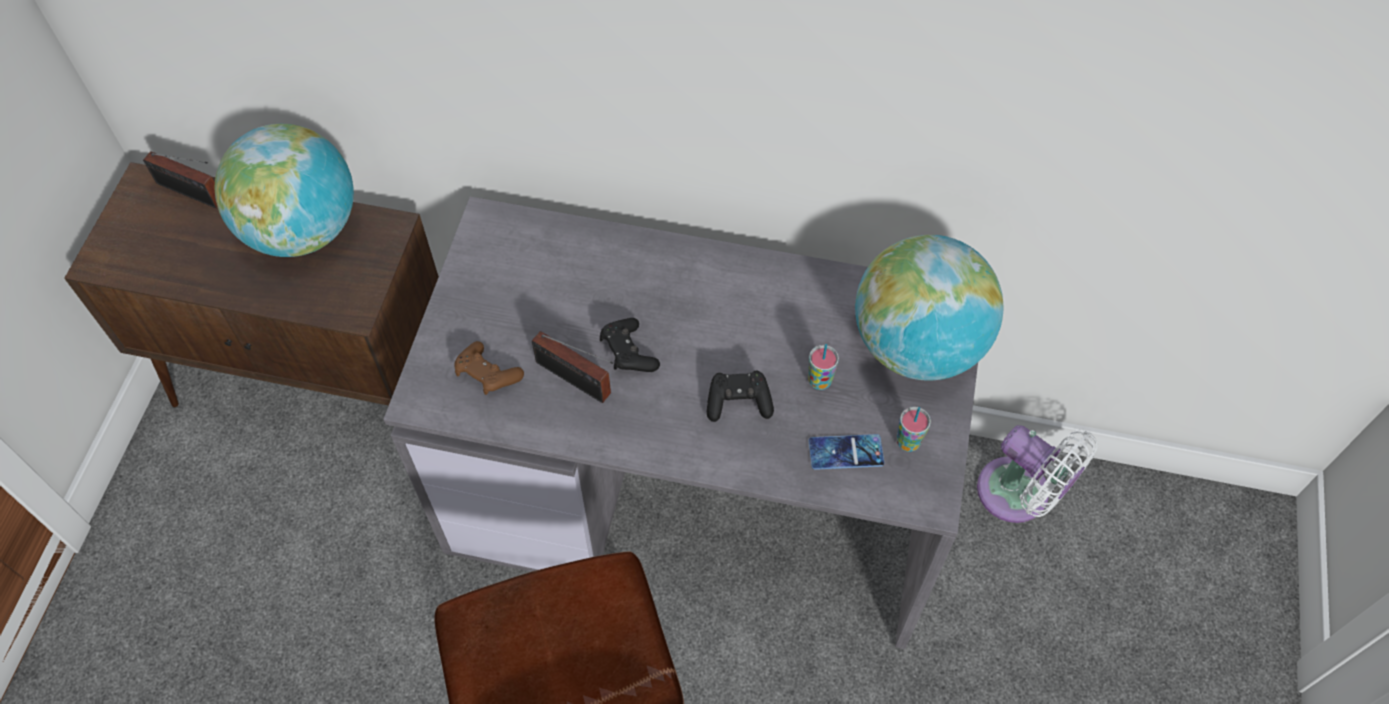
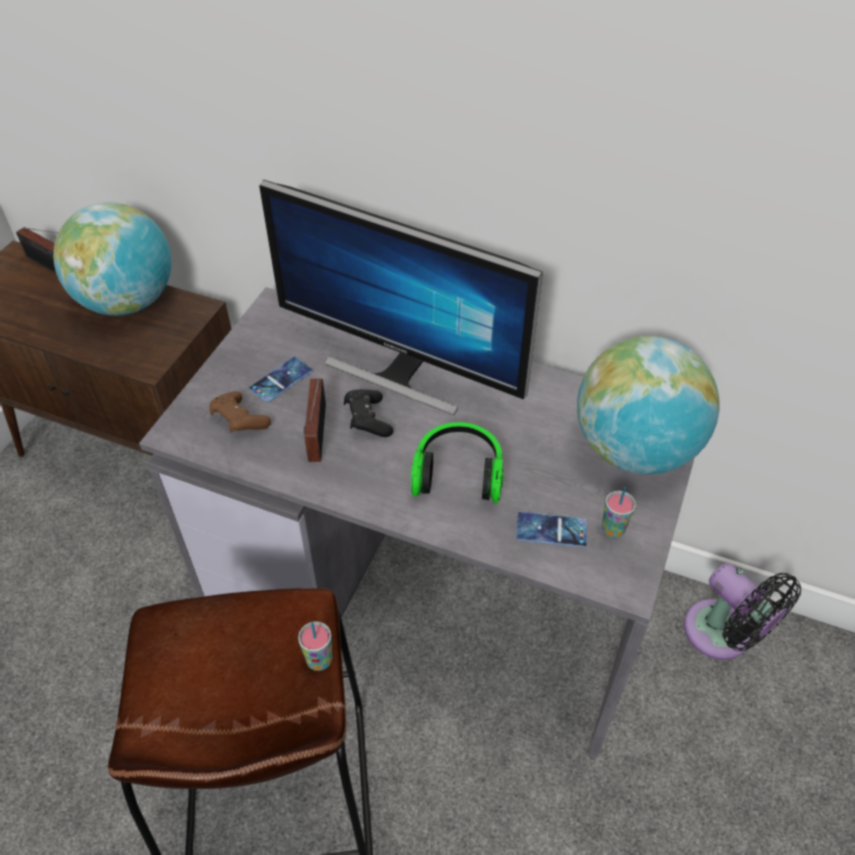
camera: 10 degrees right, 10 degrees down
radio [532,331,613,403] -> radio turned 45 degrees clockwise [304,379,326,462]
black game controller [707,371,774,422] -> headphones [411,422,504,504]
cup [808,344,839,390] -> cup moved to [298,621,333,671]
white fan [977,425,1097,523] -> black fan [684,563,801,660]
none -> phone [249,357,312,403]
none -> monitor [259,180,543,416]

